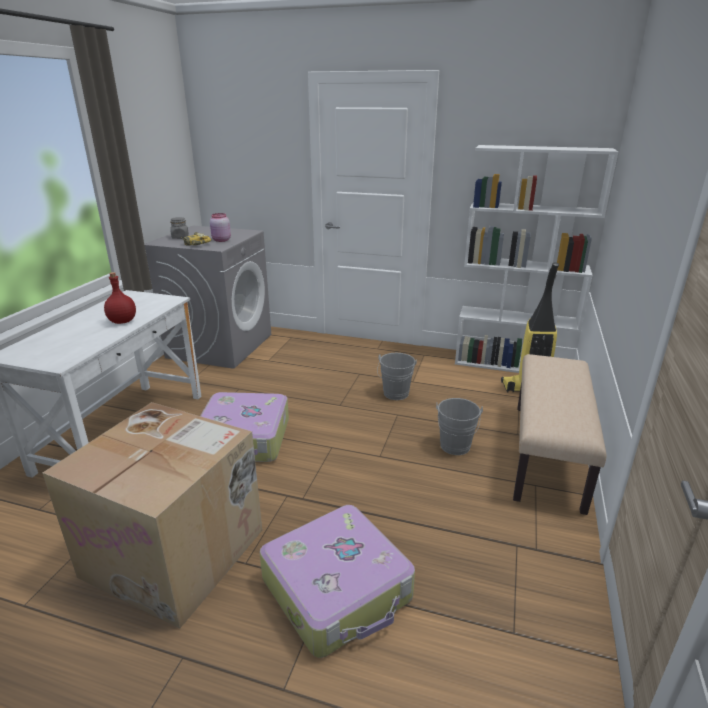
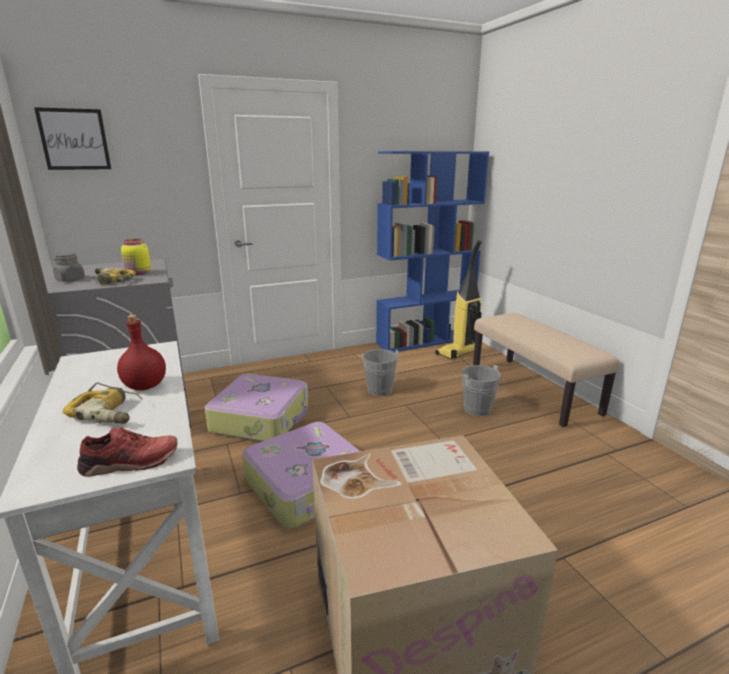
camera: 40 degrees left, 5 degrees down
pink jar [210,213,231,242] -> yellow jar [121,239,151,275]
suitcase [260,505,415,658] -> suitcase moved to [205,374,308,441]
white bookcase [455,145,618,373] -> blue bookcase [376,151,489,352]
none -> picture [34,107,111,170]
none -> power drill [62,383,143,424]
none -> red shoe [77,427,177,477]

